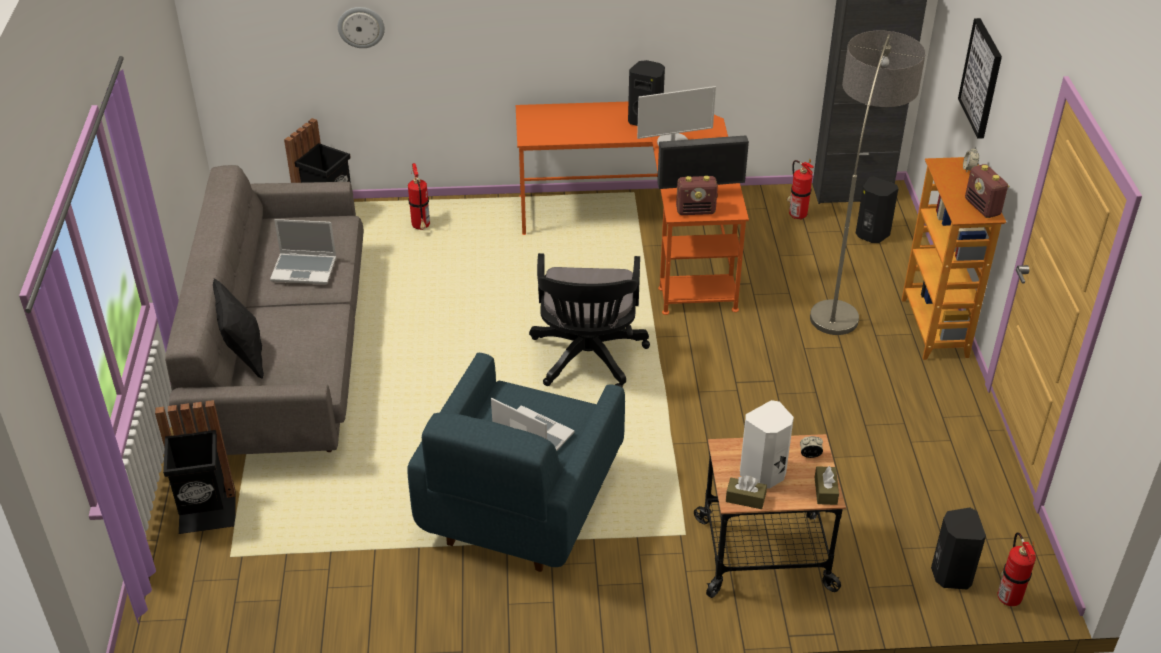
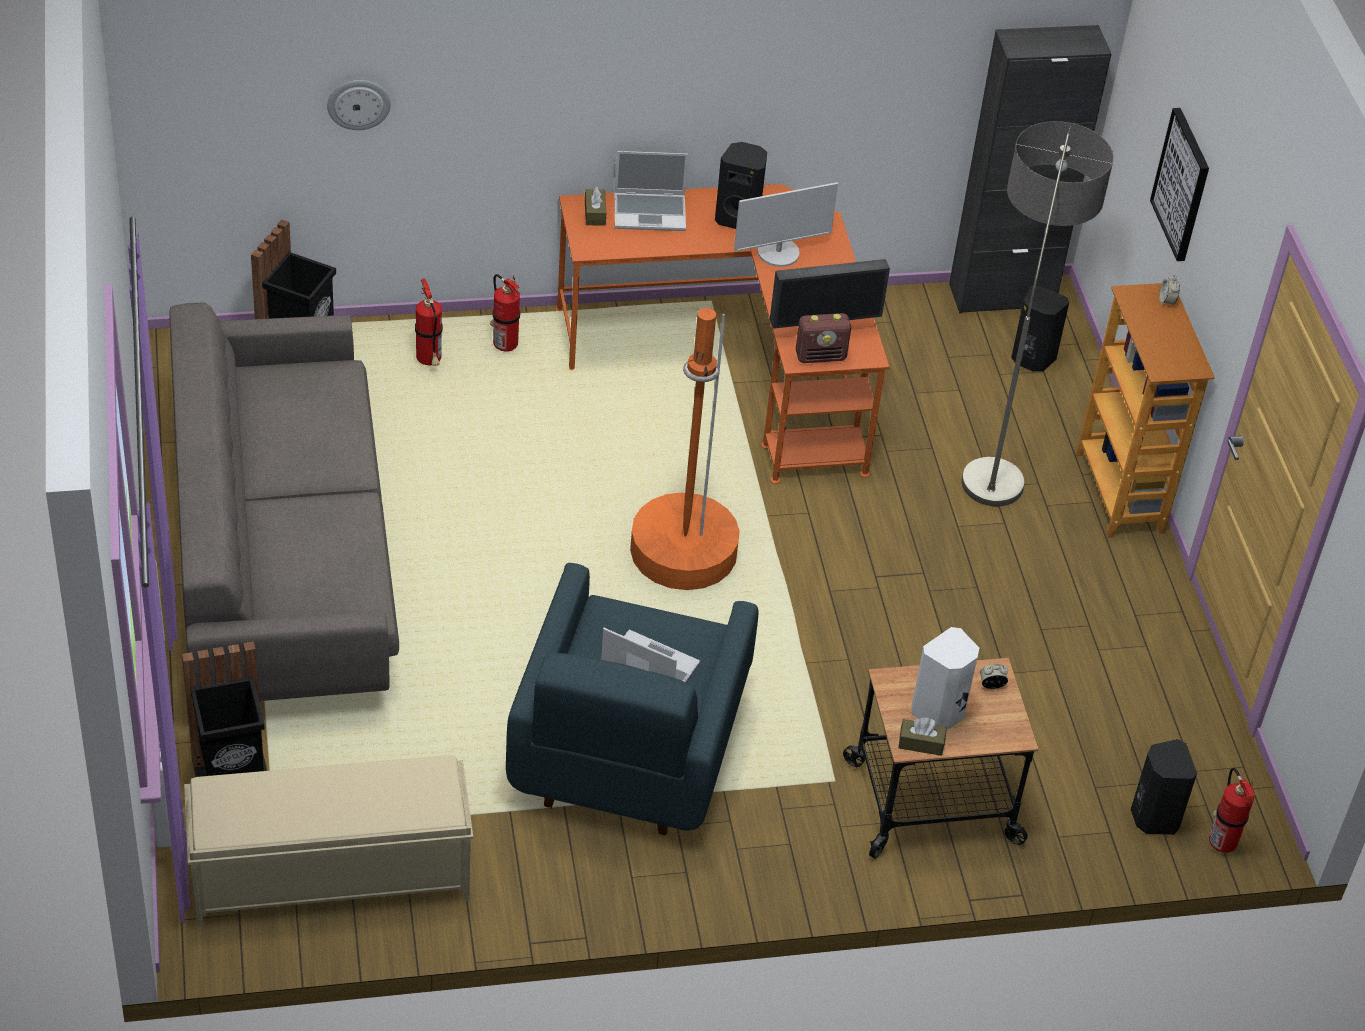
camera: 10 degrees left, 5 degrees up
black pillow [213,278,264,379] -> none
laptop [270,219,336,284] -> laptop moved to [614,151,688,231]
black office chair [529,253,650,388] -> orange floor lamp [630,308,740,590]
fire extinguisher [787,159,814,220] -> fire extinguisher moved to [490,274,520,351]
brown tissue box [815,466,839,505] -> brown tissue box moved to [585,187,606,226]
radio [965,164,1009,218] -> none
none -> beige bench [184,755,473,927]

